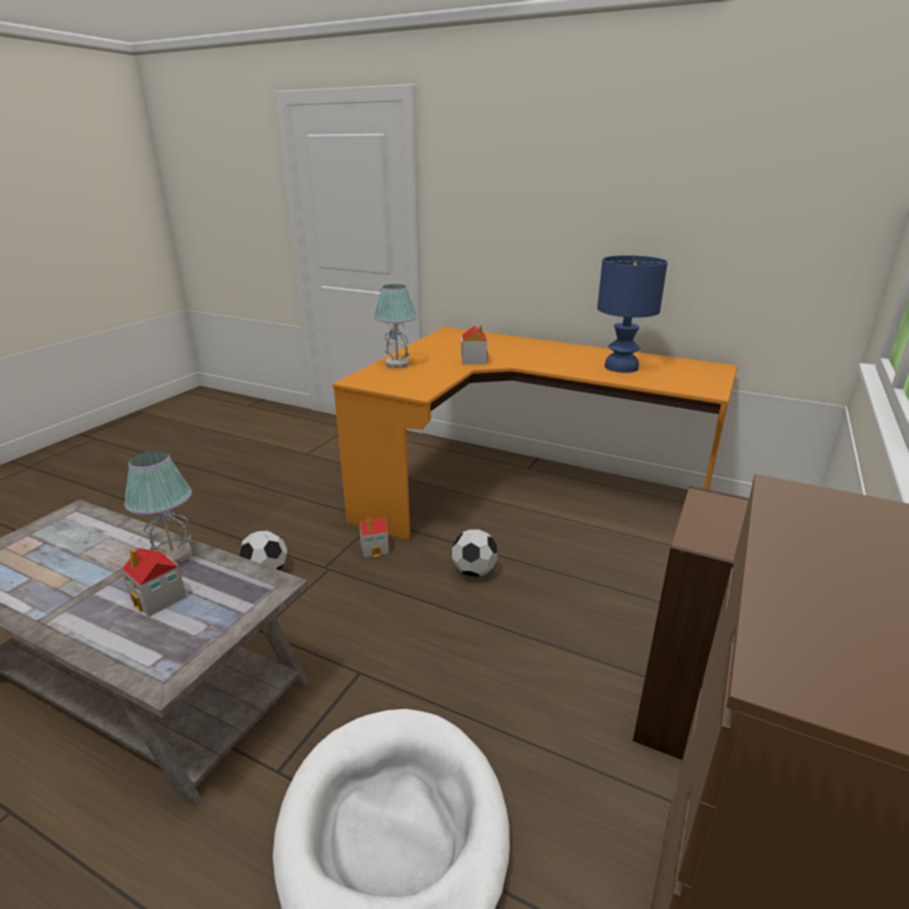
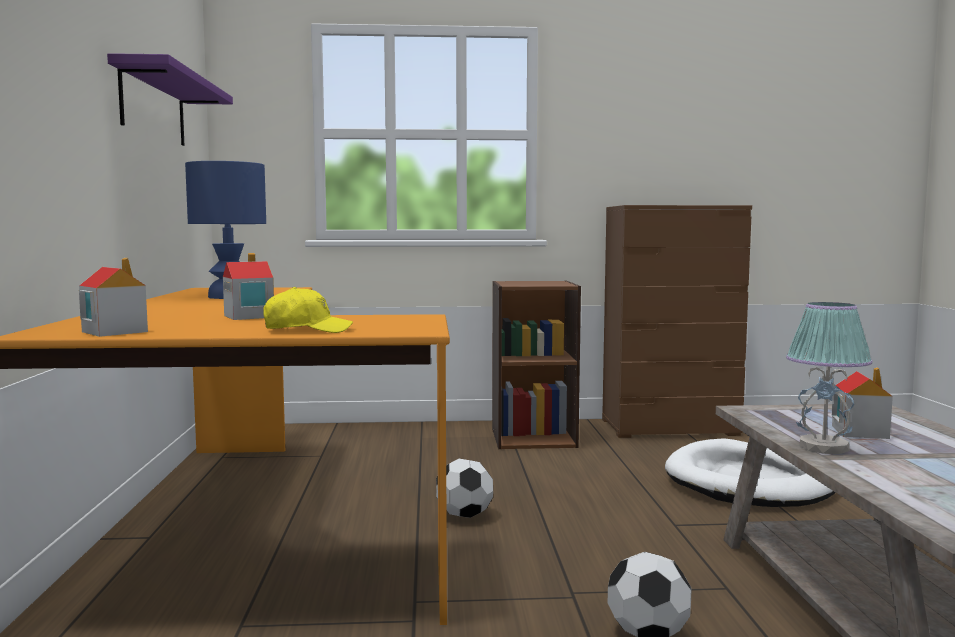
camera: 120 degrees left, 20 degrees down
toy house [359,518,389,558] -> toy house moved to [79,258,148,337]
table lamp [374,284,417,368] -> yellow cap [263,287,353,333]
none -> purple shelf [107,53,233,146]

